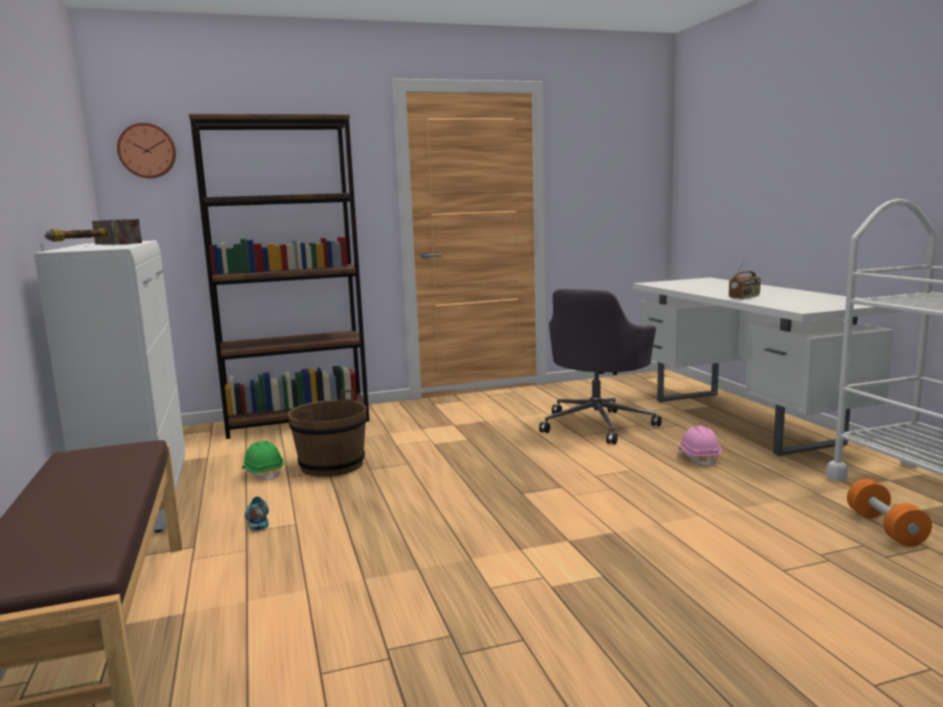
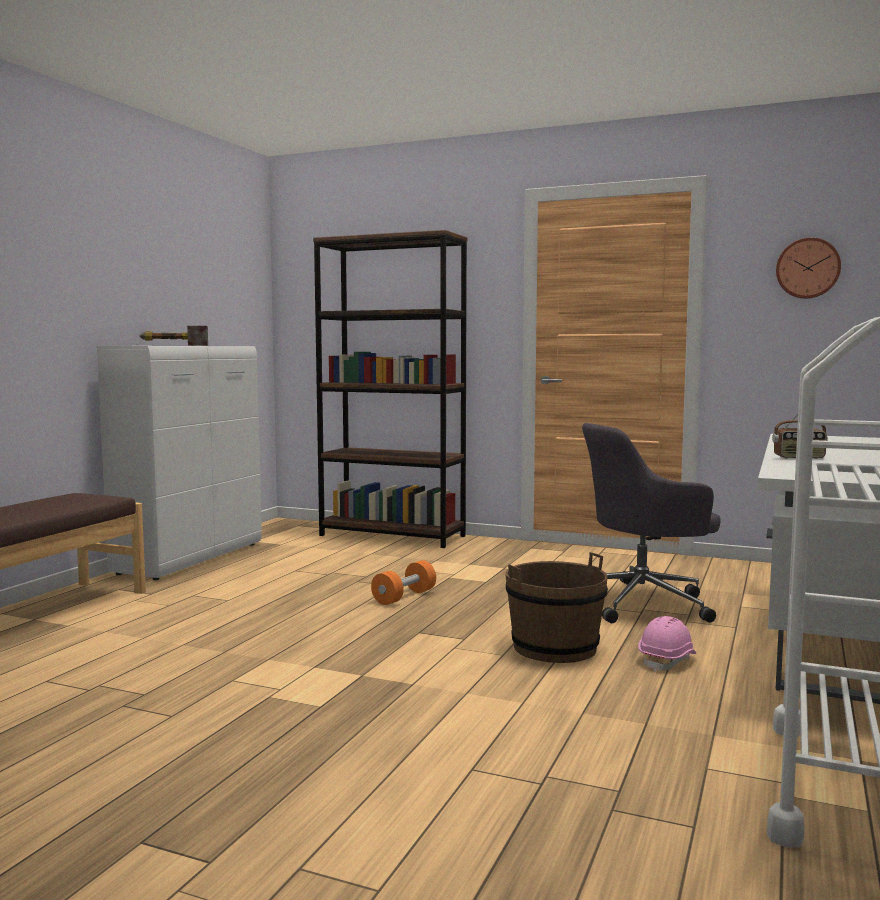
camera: 40 degrees right, 5 degrees down
wall clock [117,123,176,178] -> wall clock moved to [776,238,841,299]
green hard hat [242,441,284,481] -> none
shoe [245,496,269,531] -> none
brown bucket [288,390,367,477] -> brown bucket moved to [505,552,608,663]
orange dumbbell [847,479,932,547] -> orange dumbbell moved to [371,560,436,605]

